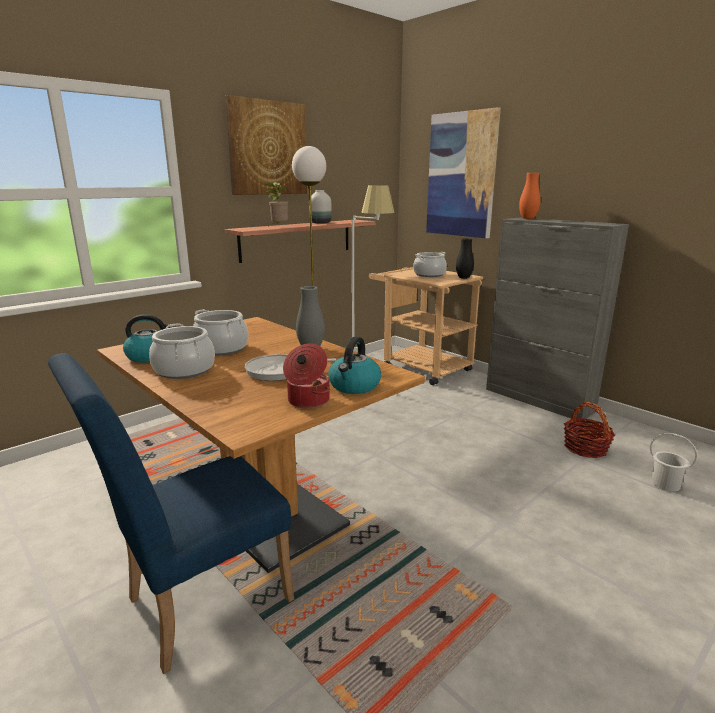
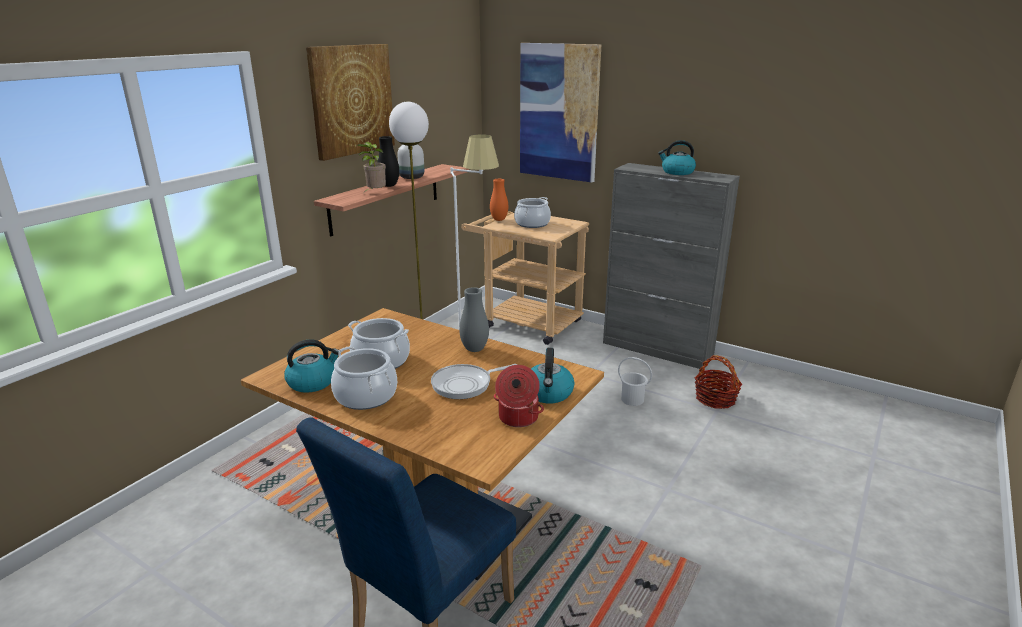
camera: 15 degrees left, 5 degrees up
black vase [456,238,474,279] -> black vase moved to [377,136,399,187]
orange vase [519,173,541,219] -> orange vase moved to [490,179,508,221]
white bucket [650,433,697,492] -> white bucket moved to [618,357,652,406]
none -> kettle [658,140,696,175]

